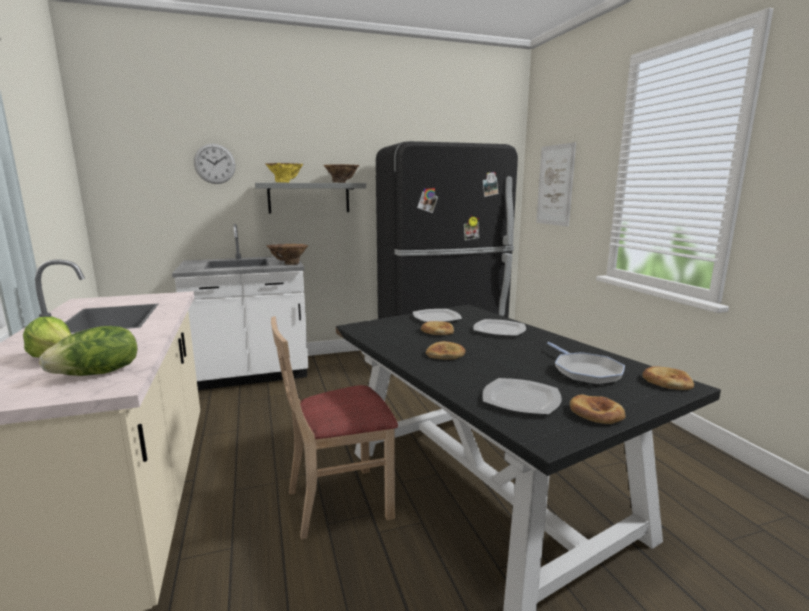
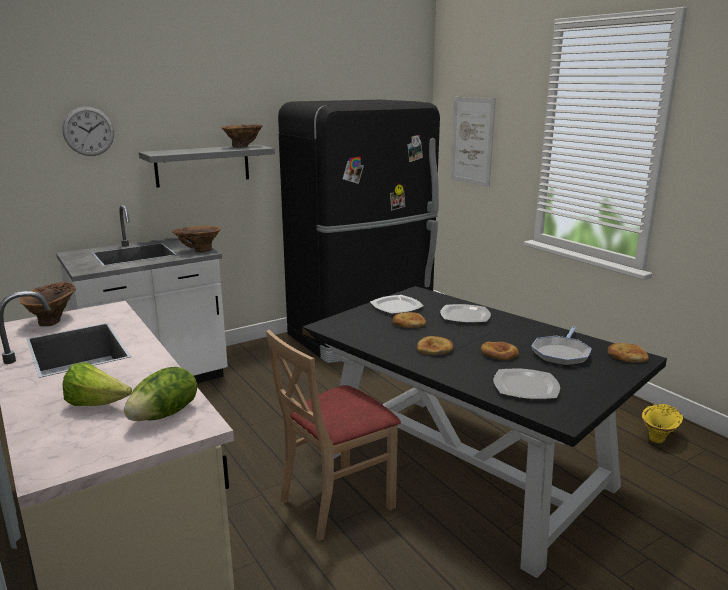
camera: 15 degrees left, 5 degrees up
yellow vase [265,163,304,183] -> yellow vase moved to [642,404,684,443]
frying pan [547,342,625,385] -> frying pan turned 60 degrees clockwise [532,327,592,366]
bread [570,394,625,424] -> bread moved to [481,342,519,360]
none -> brown vase [19,282,76,326]

